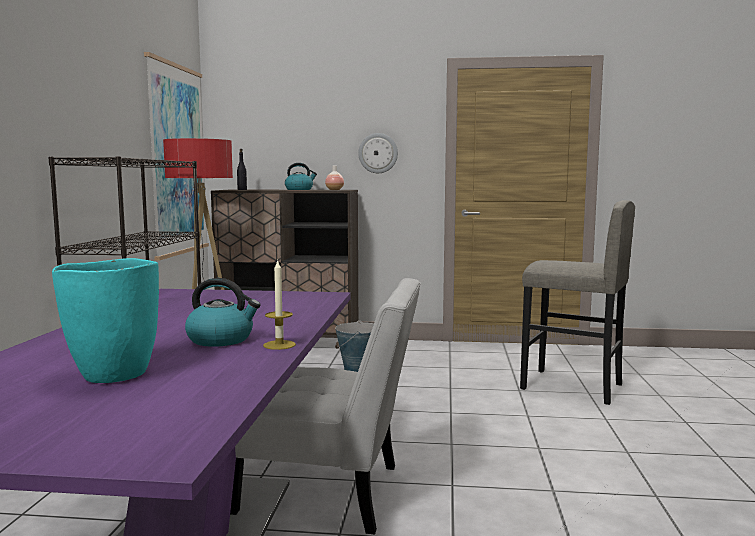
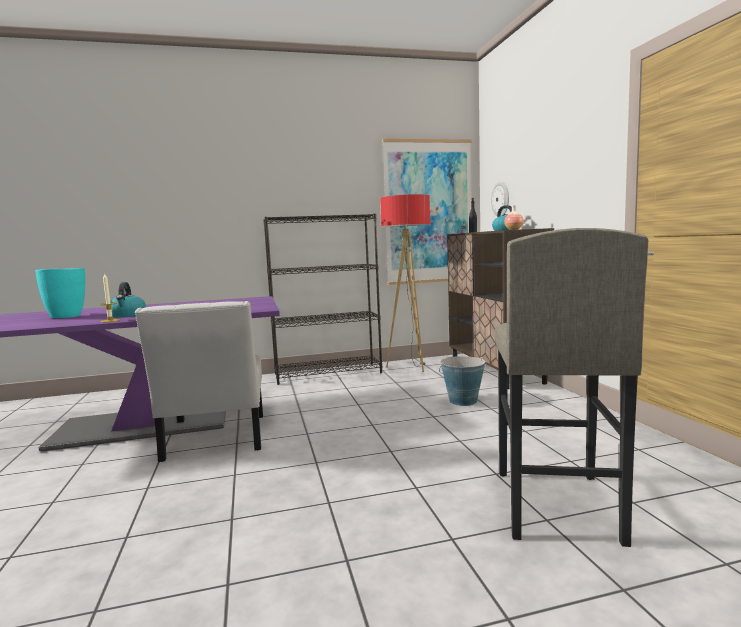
camera: 70 degrees right, 0 degrees up
wall clock [358,133,398,173] -> wall clock moved to [491,182,509,216]

